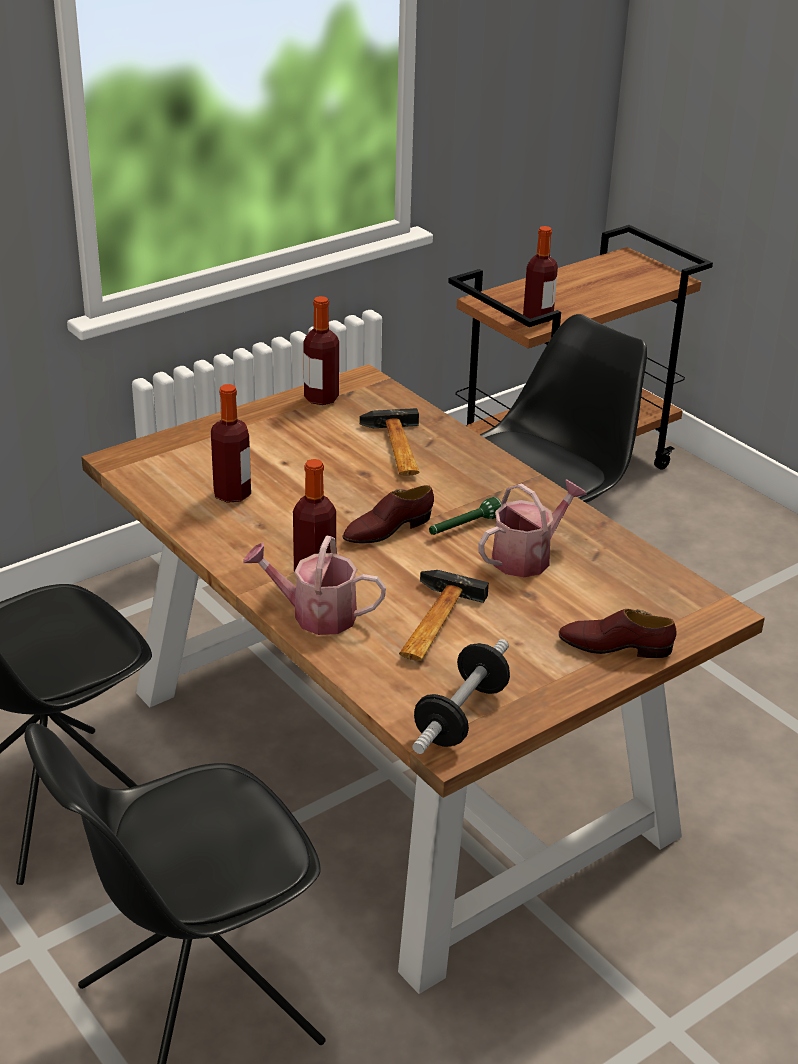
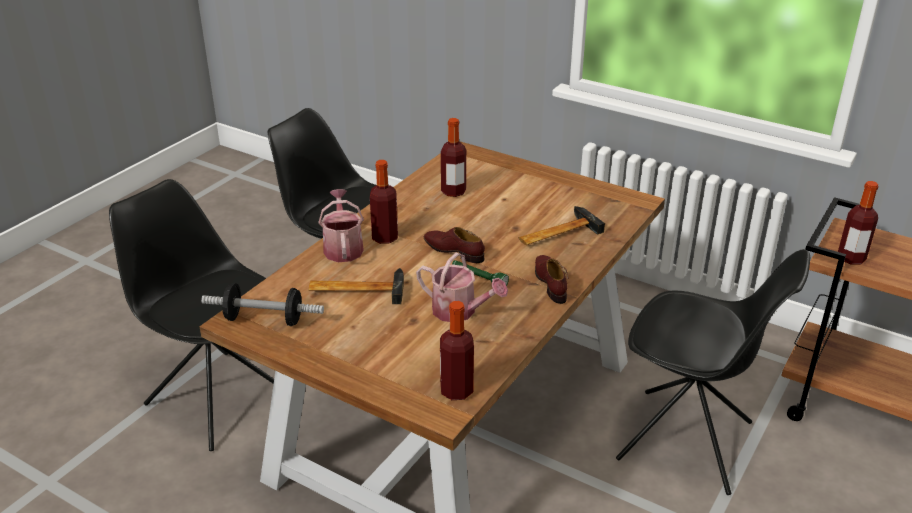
camera: 70 degrees right, 0 degrees up
bottle [303,296,339,405] -> bottle moved to [440,301,474,400]
brown shoe [559,609,677,658] -> brown shoe moved to [535,255,568,304]

